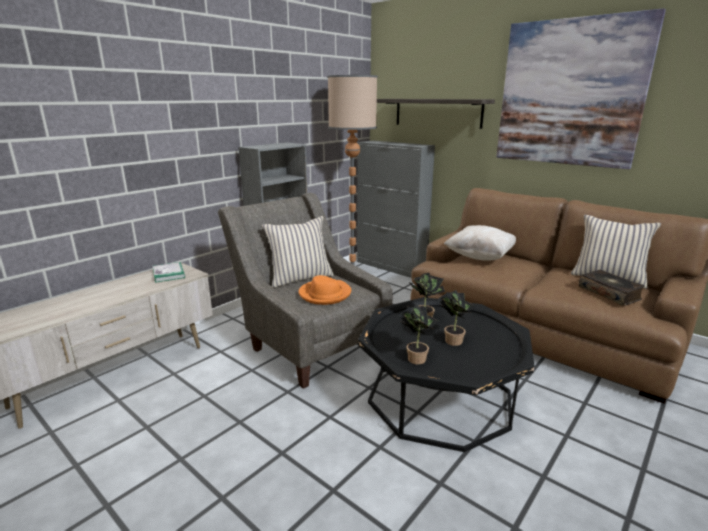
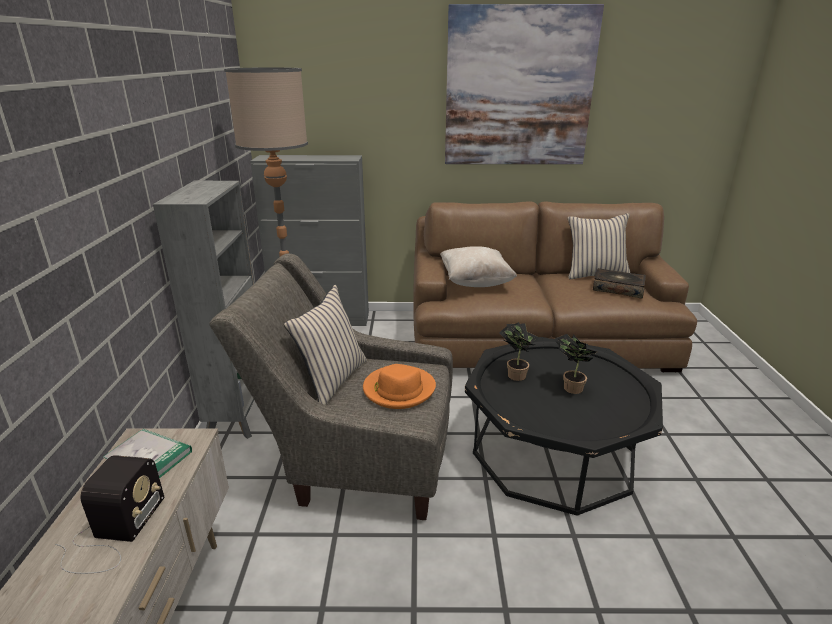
camera: 40 degrees left, 5 degrees up
shelf [377,99,495,129] -> none
potted plant [398,305,439,365] -> none
none -> radio [55,455,165,574]

